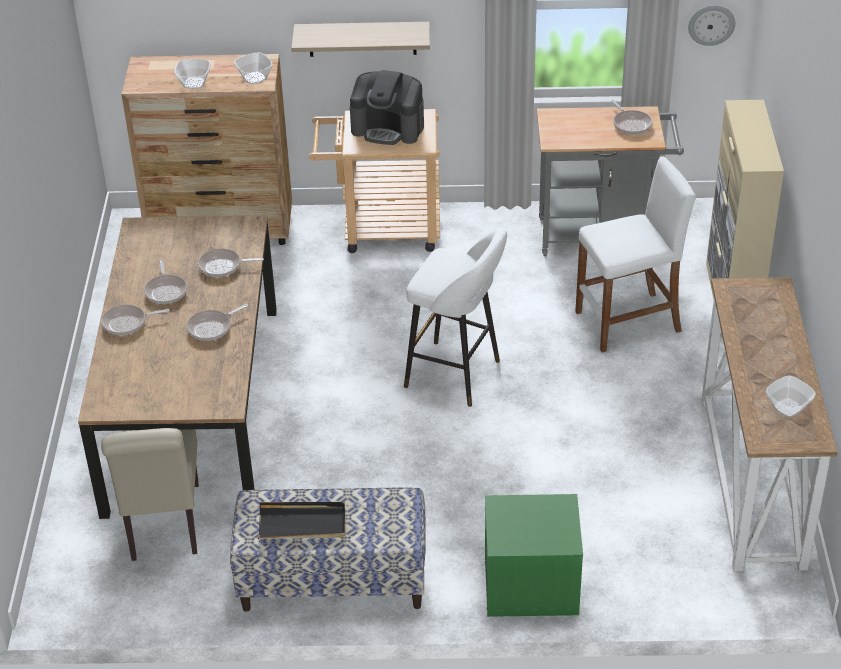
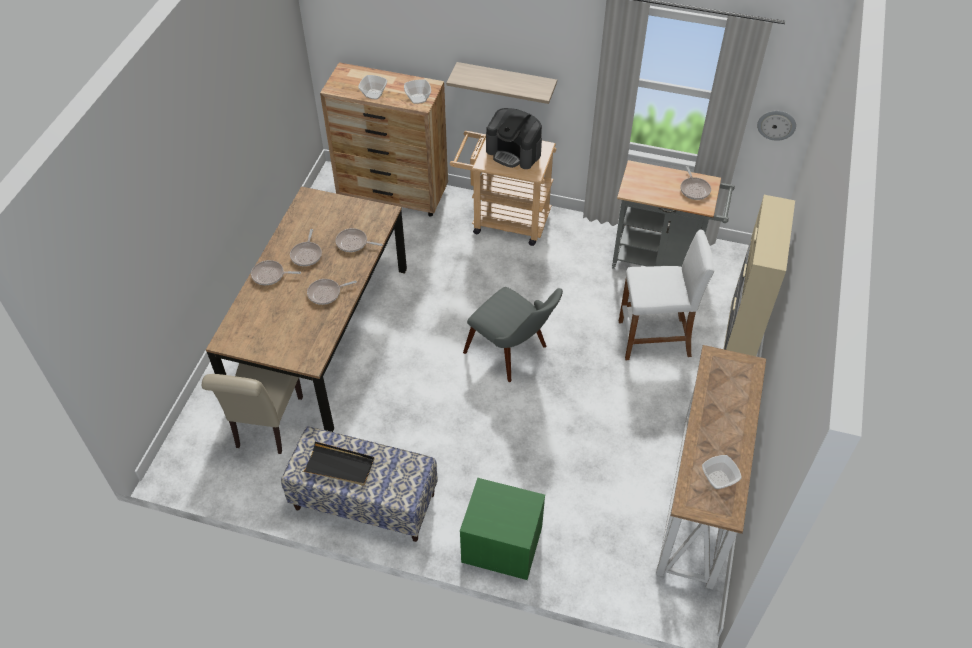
camera: 15 degrees right, 10 degrees up
white stool [404,228,507,407] -> grey chair [463,287,563,382]

